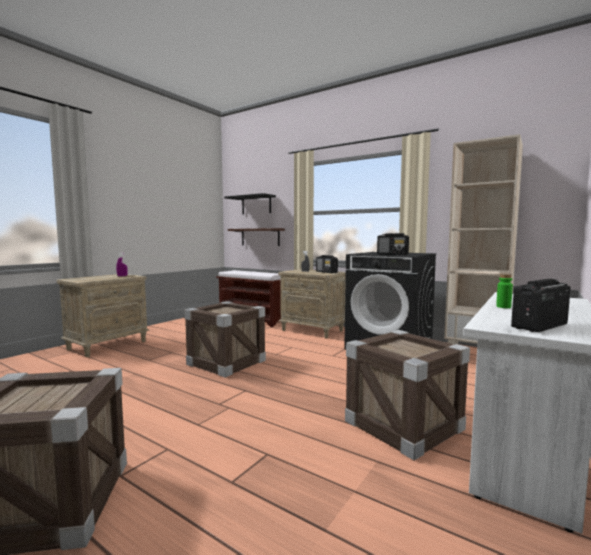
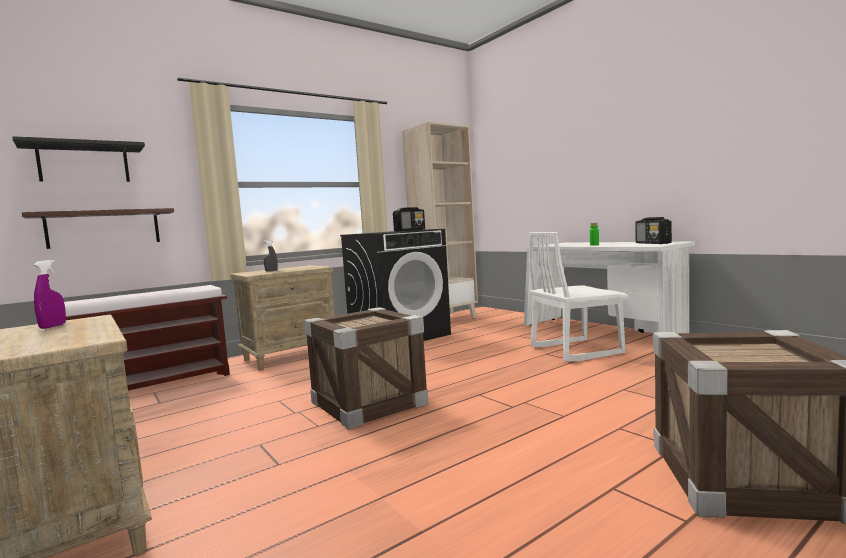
camera: 70 degrees left, 0 degrees up
radio [316,255,338,273] -> none
crate [345,330,470,460] -> white chair [529,232,628,362]

